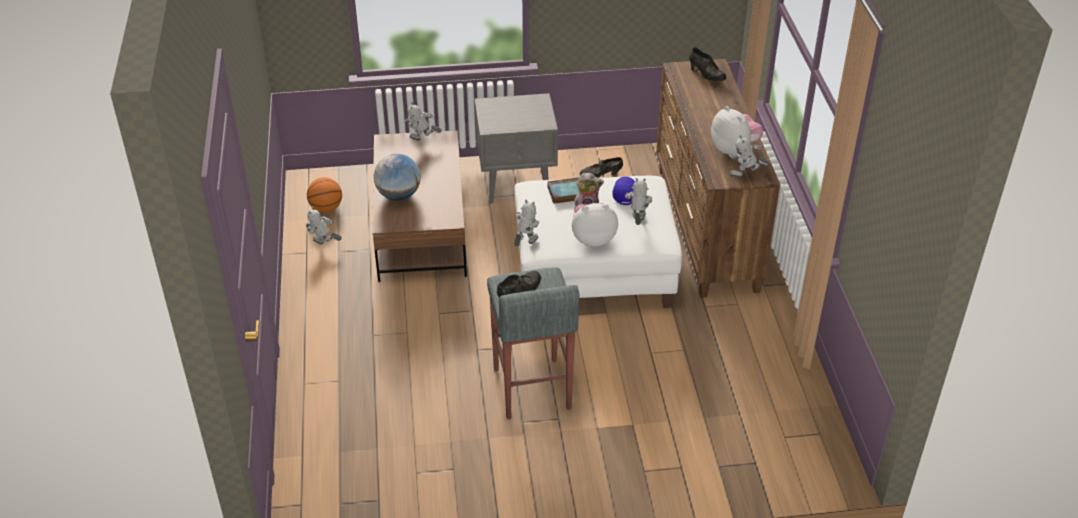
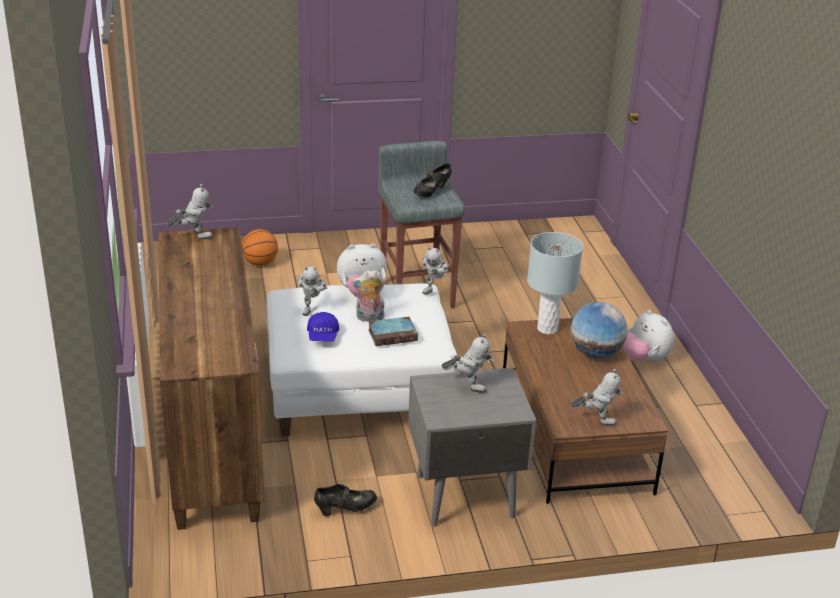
camera: 175 degrees right, 10 degrees down
toy robot [305,207,342,244] -> toy robot moved to [442,334,494,393]
basketball [307,177,342,213] -> basketball moved to [242,229,278,266]
black shoe [689,47,726,81] -> none
plush toy [711,106,763,157] -> plush toy moved to [623,310,675,362]
none -> grey table lamp [527,232,583,334]

